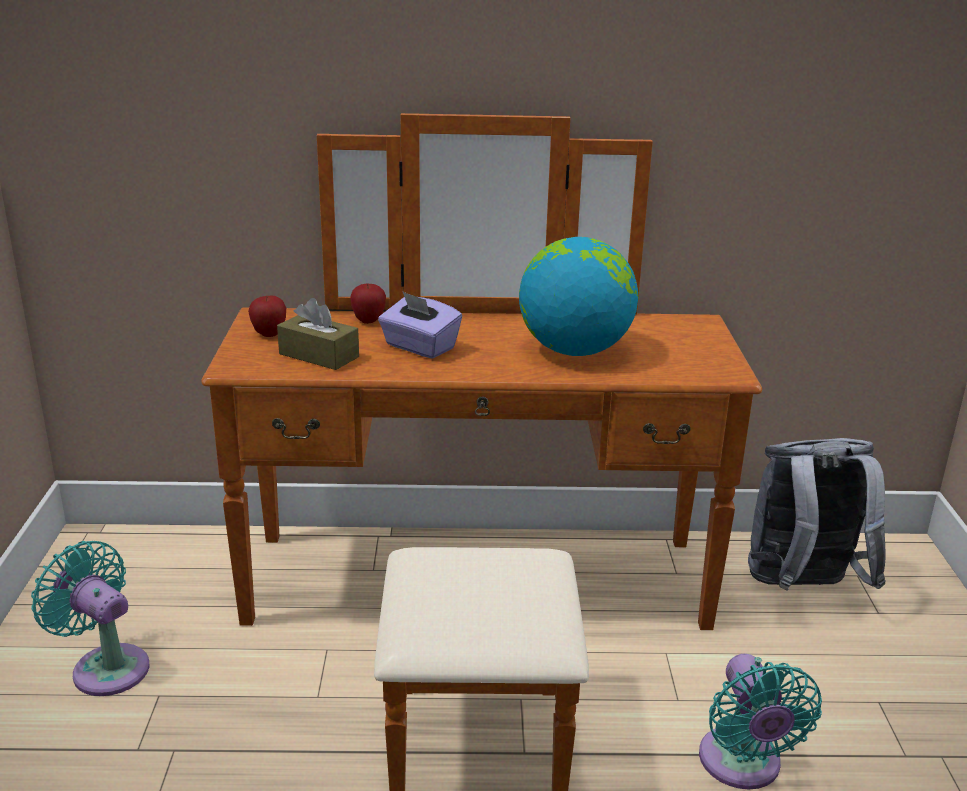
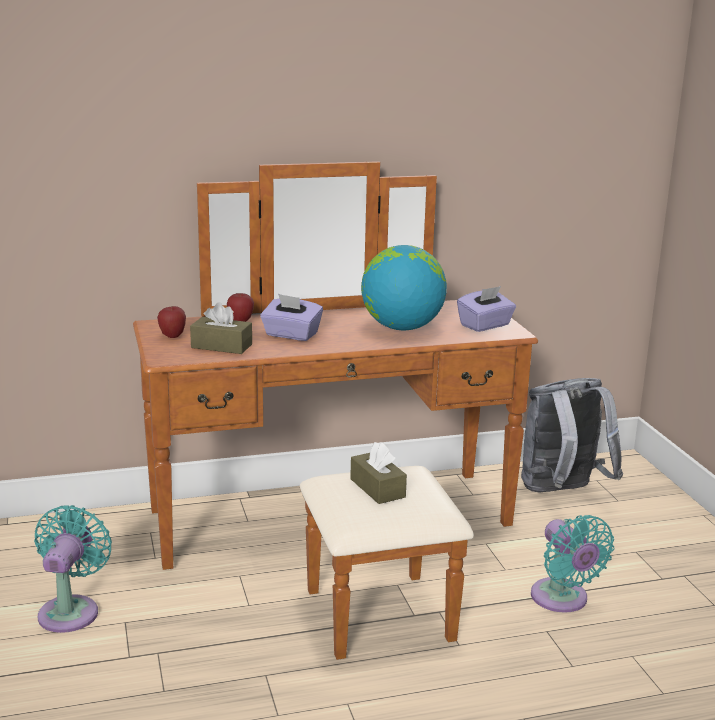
camera: 15 degrees left, 5 degrees down
turquoise fan [31,541,150,696] -> turquoise fan turned 75 degrees clockwise [34,505,112,633]
none -> brown tissue box [350,442,407,504]
none -> purple tissue box [457,286,516,332]

